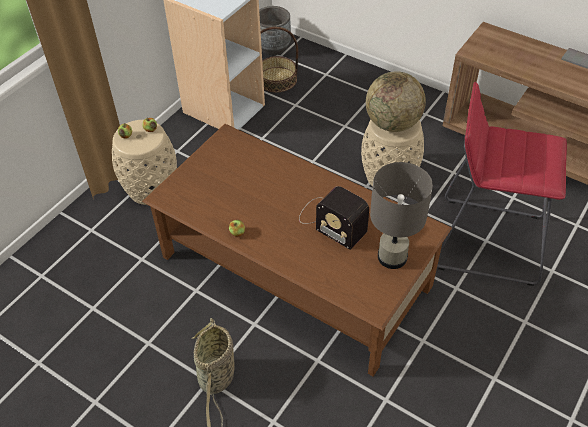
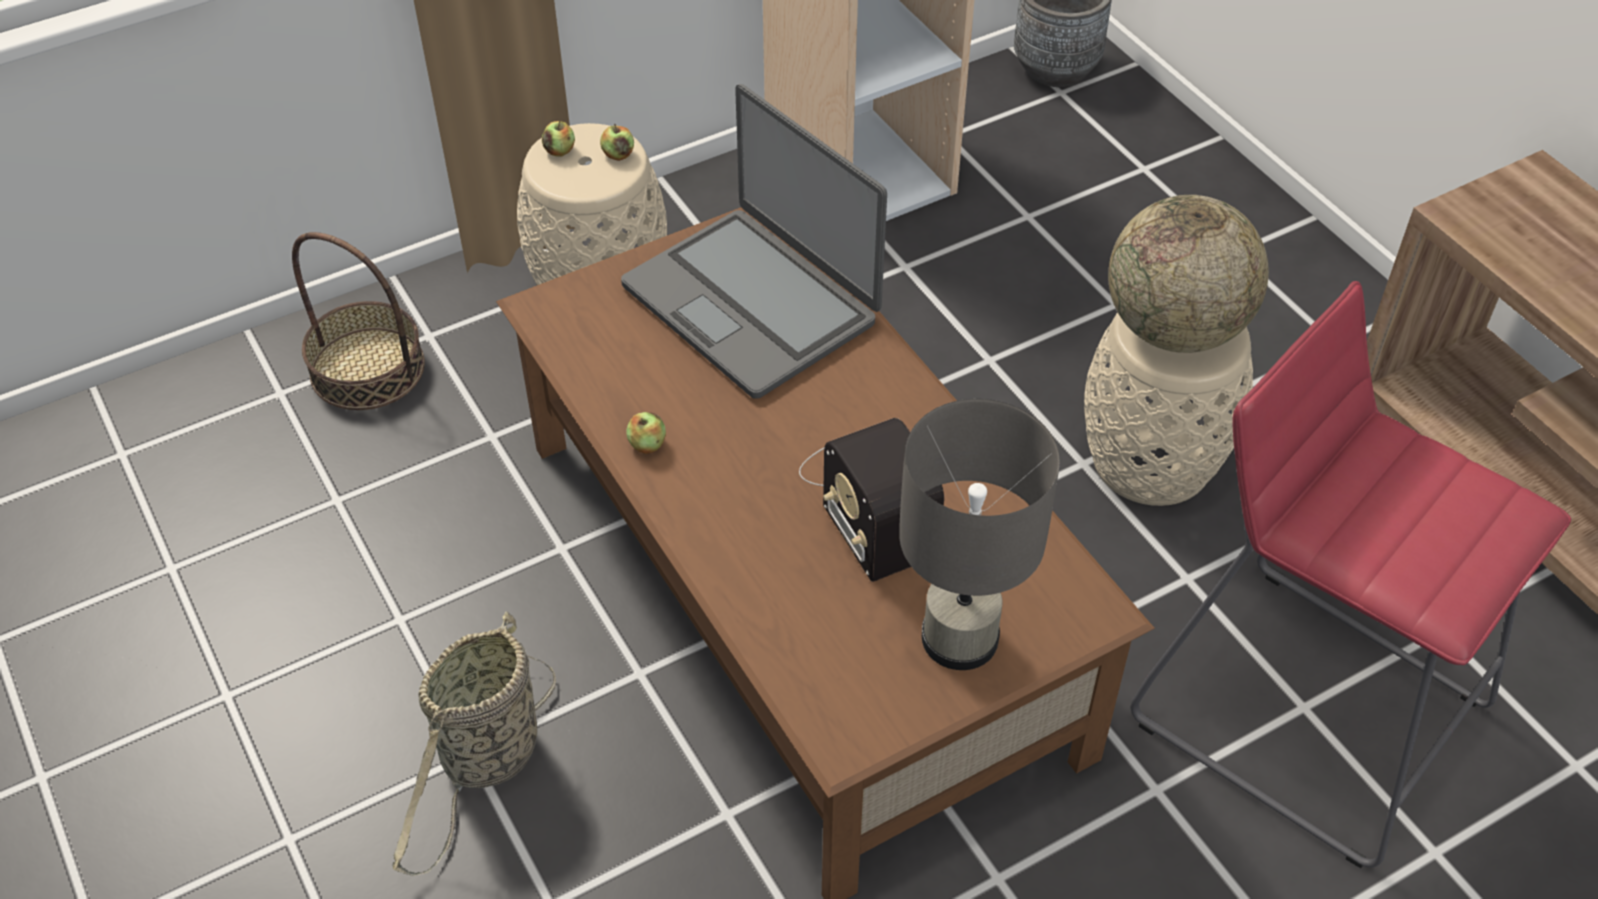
camera: 25 degrees right, 0 degrees up
basket [261,27,298,92] -> basket moved to [292,232,425,410]
none -> laptop [621,84,887,399]

